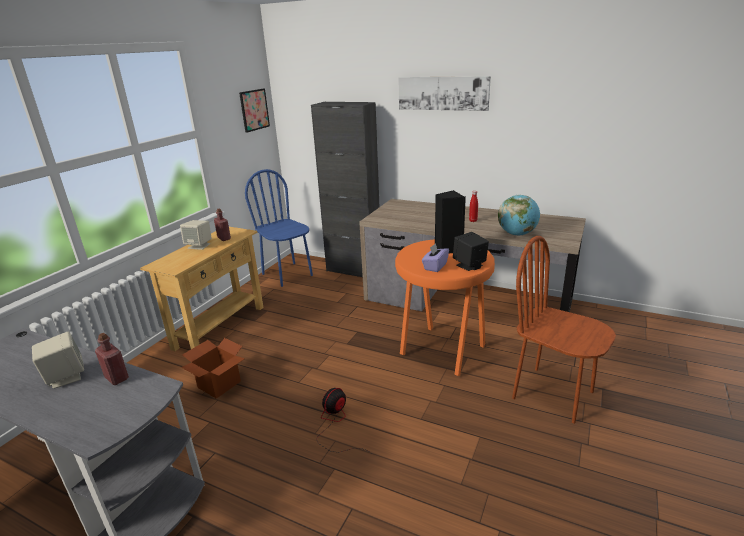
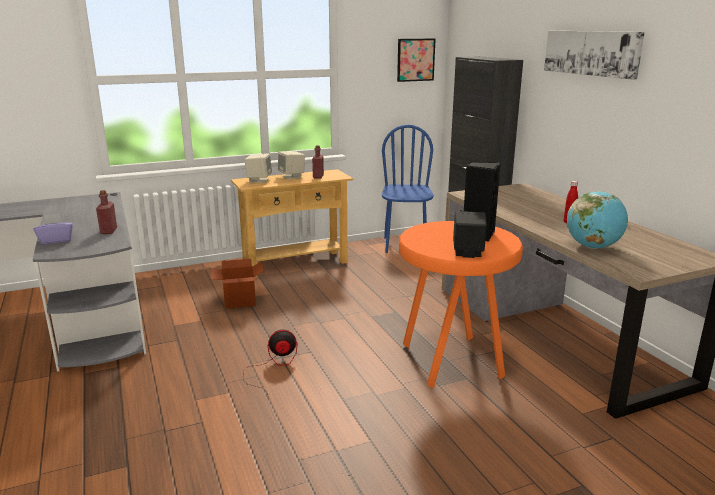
camera: 40 degrees right, 5 degrees down
beige speaker [32,332,84,389] -> beige speaker moved to [244,154,272,183]
purple tissue box [422,243,449,272] -> purple tissue box moved to [33,214,73,244]
brown chair [512,236,616,424] -> none

